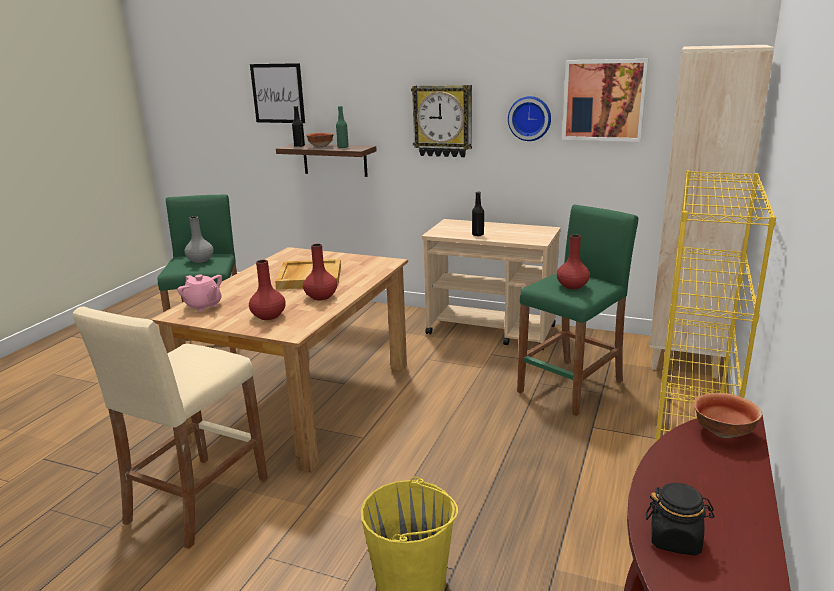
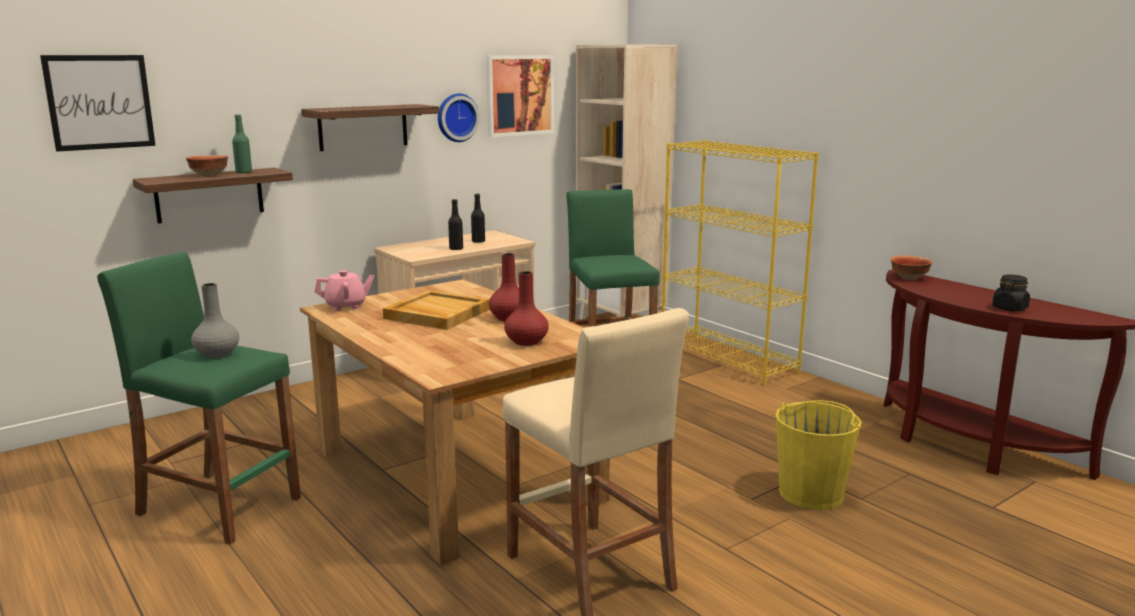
camera: 60 degrees left, 5 degrees down
pink teapot [177,275,222,312] -> pink teapot moved to [315,270,374,311]
black bottle [292,106,305,147] -> black bottle moved to [471,193,485,243]
wall clock [411,85,472,157] -> shelf [301,104,439,151]
red vase [557,234,590,289] -> none

